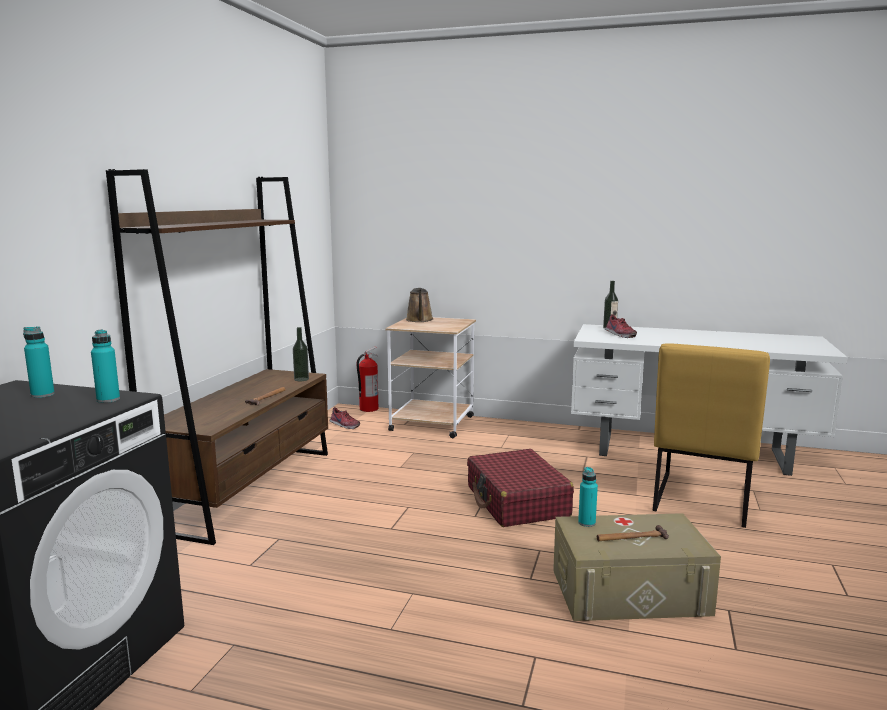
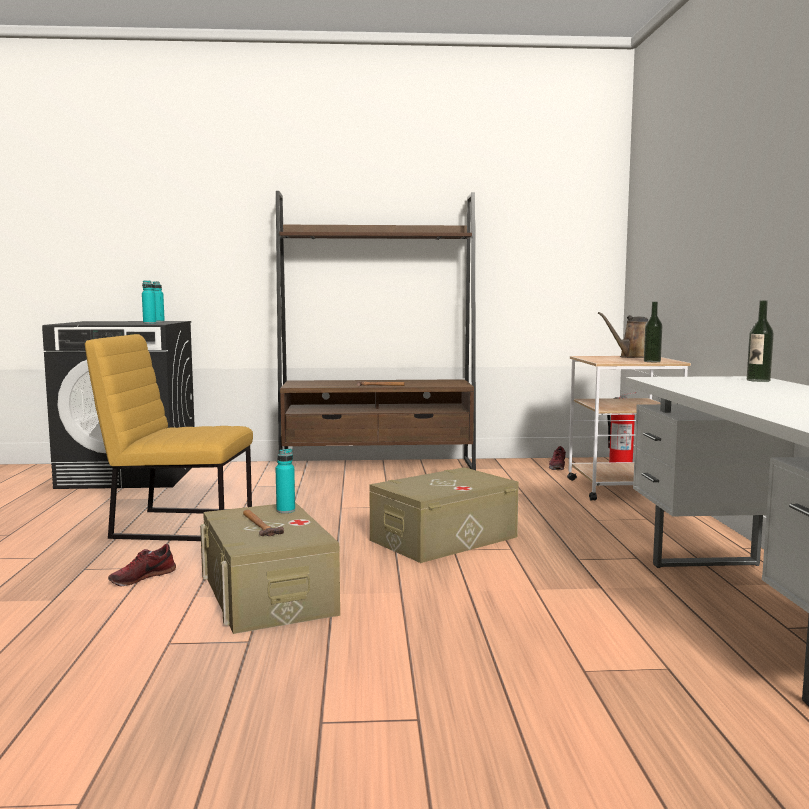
camera: 70 degrees right, 5 degrees down
bottle [293,327,309,381] -> bottle moved to [644,302,662,362]
red suitcase [467,449,574,527] -> beige storage box [369,467,519,563]
shoe [605,314,637,338] -> shoe moved to [108,544,176,586]
yellow chair [653,343,770,528] -> yellow chair moved to [85,334,253,541]

